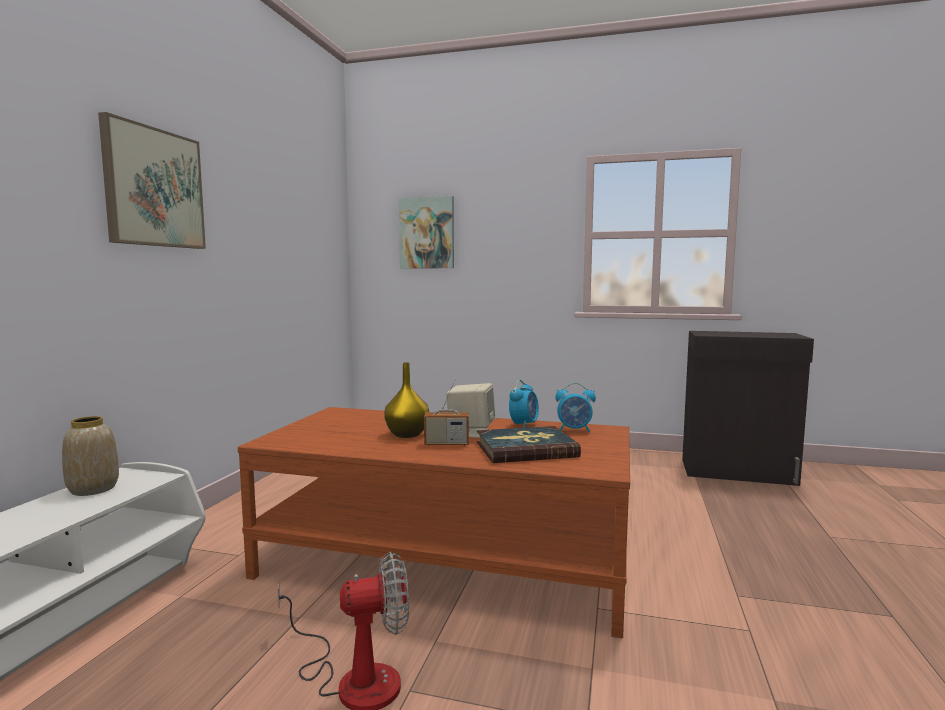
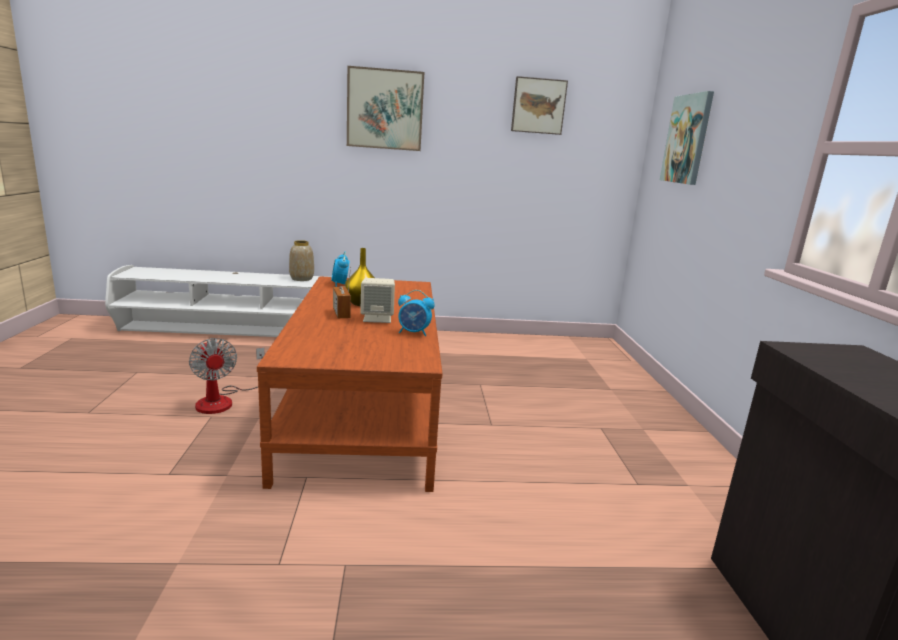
camera: 70 degrees right, 10 degrees up
book [477,426,581,463] -> none
alarm clock [555,383,596,432] -> alarm clock moved to [331,252,349,287]
none -> picture [511,76,568,135]

